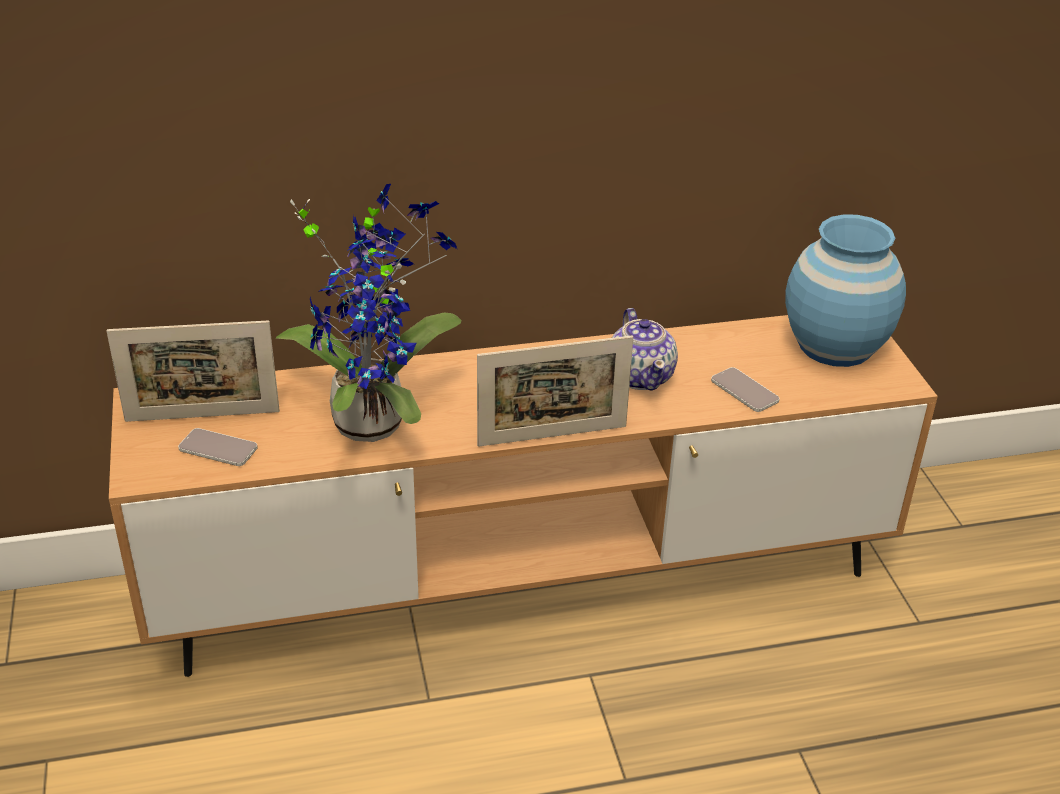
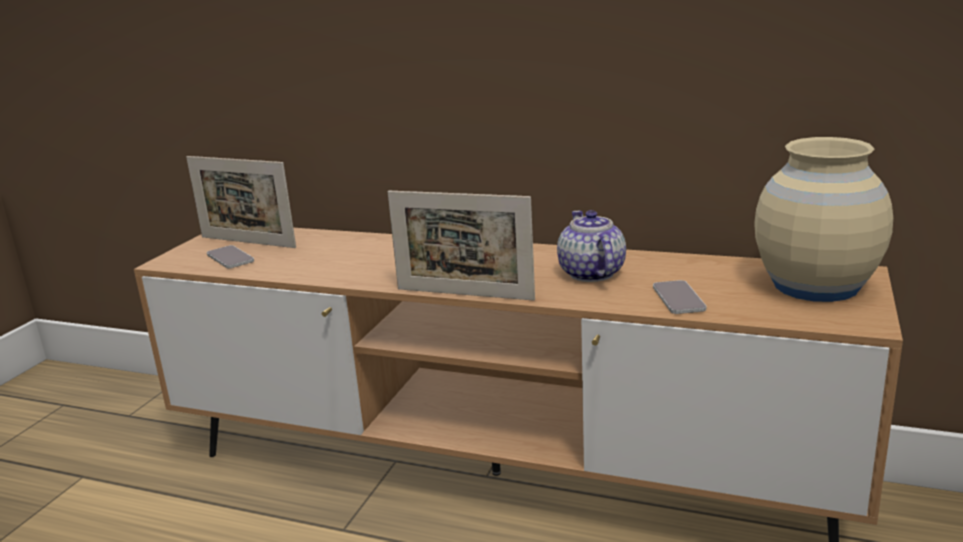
camera: 35 degrees right, 15 degrees down
potted plant [276,184,461,442] -> none
teapot [612,308,678,391] -> teapot turned 150 degrees clockwise [557,210,626,282]
blue vase [785,214,906,367] -> beige vase [754,137,893,302]

